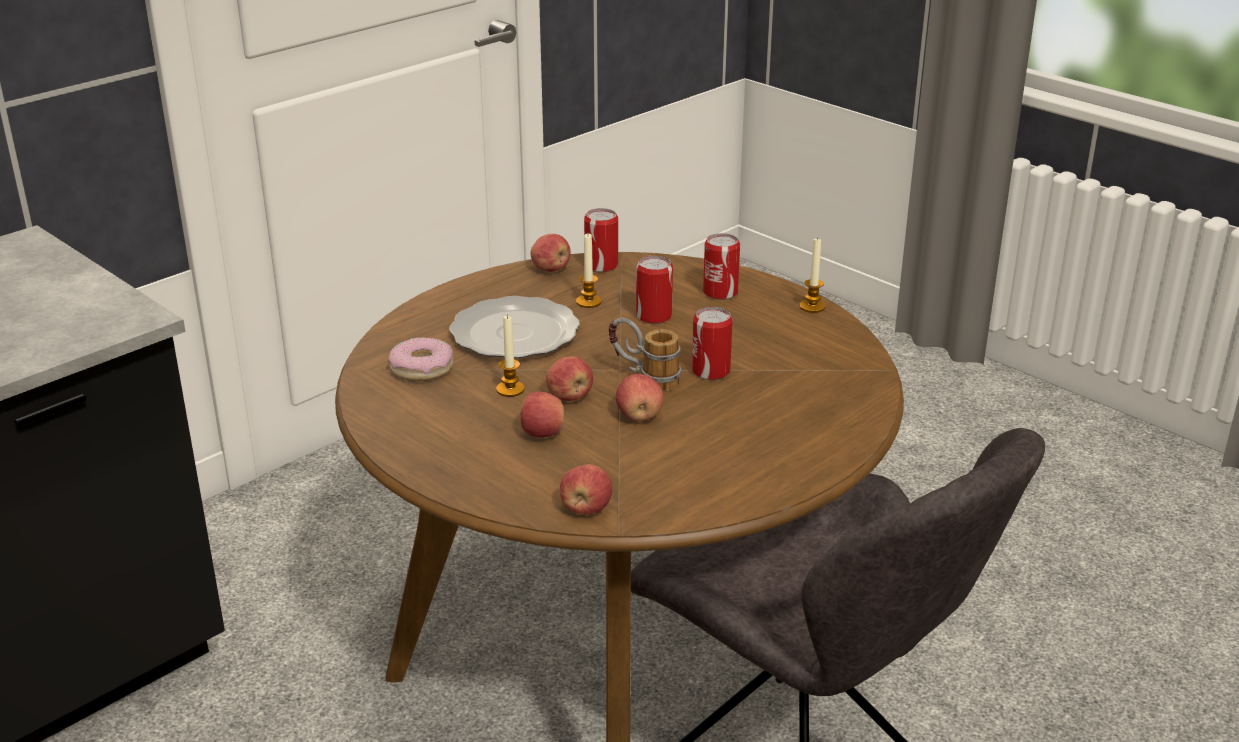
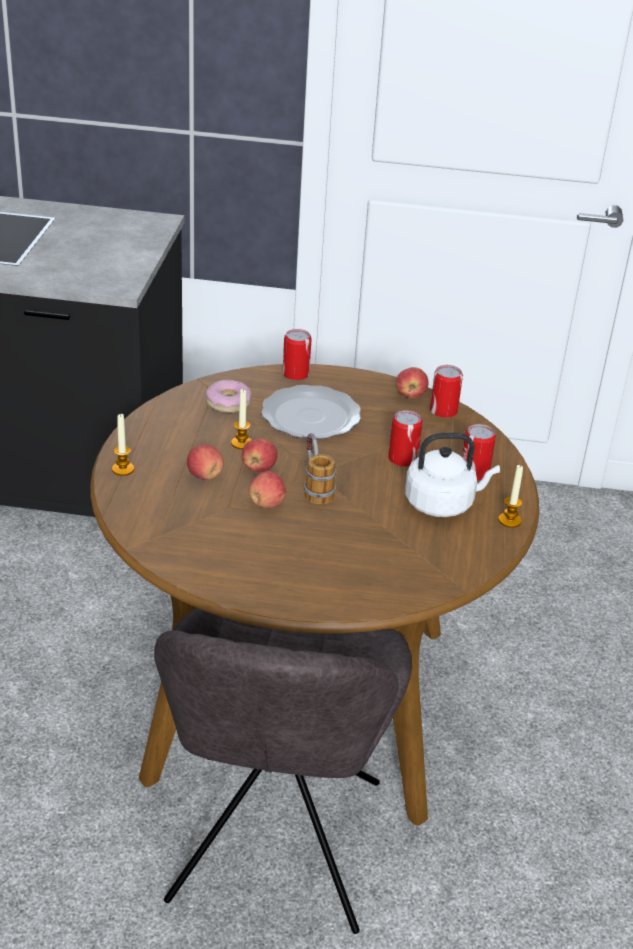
camera: 50 degrees right, 5 degrees up
apple [560,464,612,515] -> none
candle [576,233,602,308] -> candle moved to [112,413,134,476]
can [692,307,733,380] -> can moved to [283,329,312,381]
none -> white kettle [405,433,500,517]

